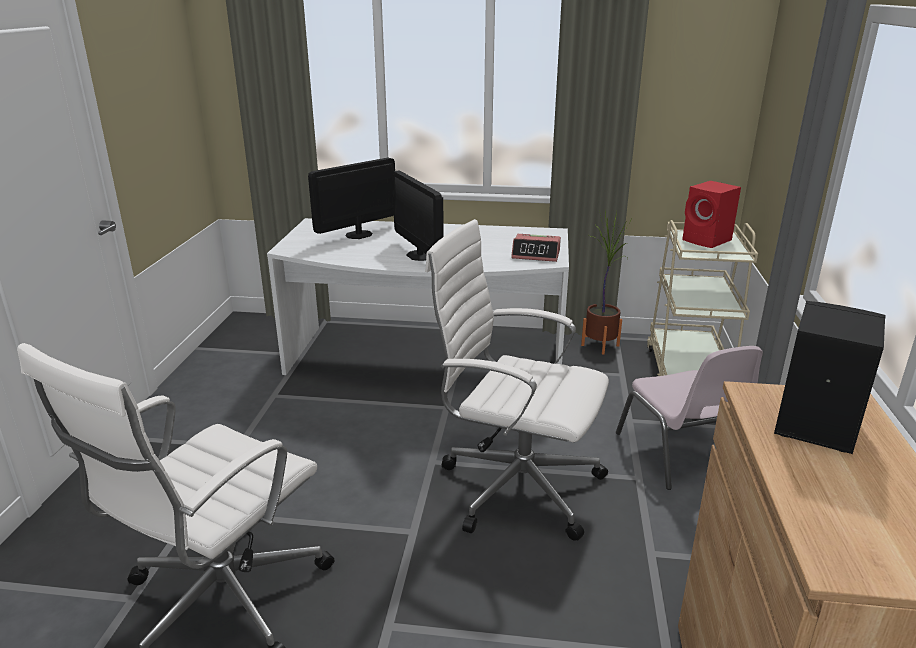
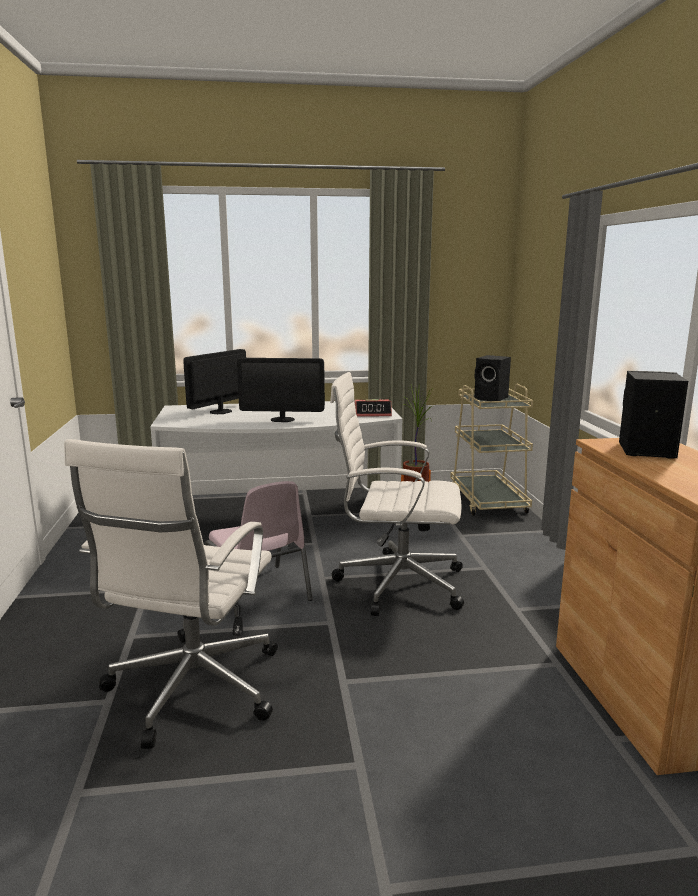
camera: 15 degrees left, 10 degrees down
monitor [392,170,444,261] -> monitor turned 45 degrees counterclockwise [237,358,325,422]
pink chair [616,346,763,490] -> pink chair moved to [205,481,313,617]
red speaker [682,181,741,248] -> black speaker [474,355,511,401]

